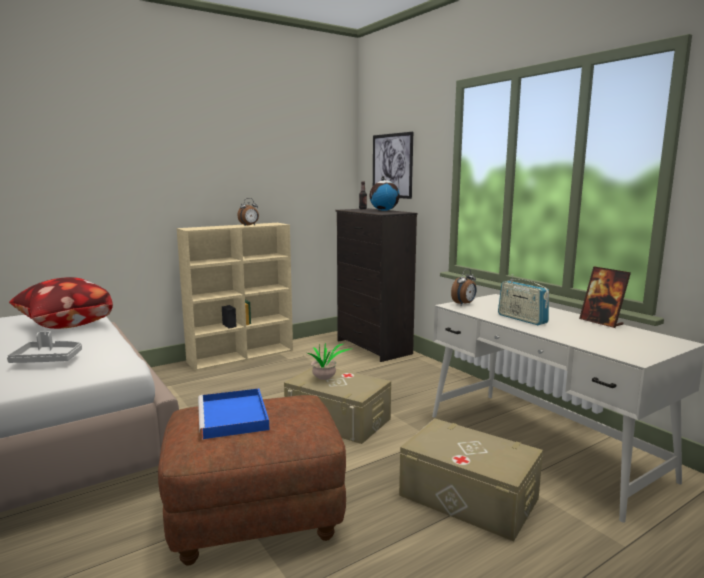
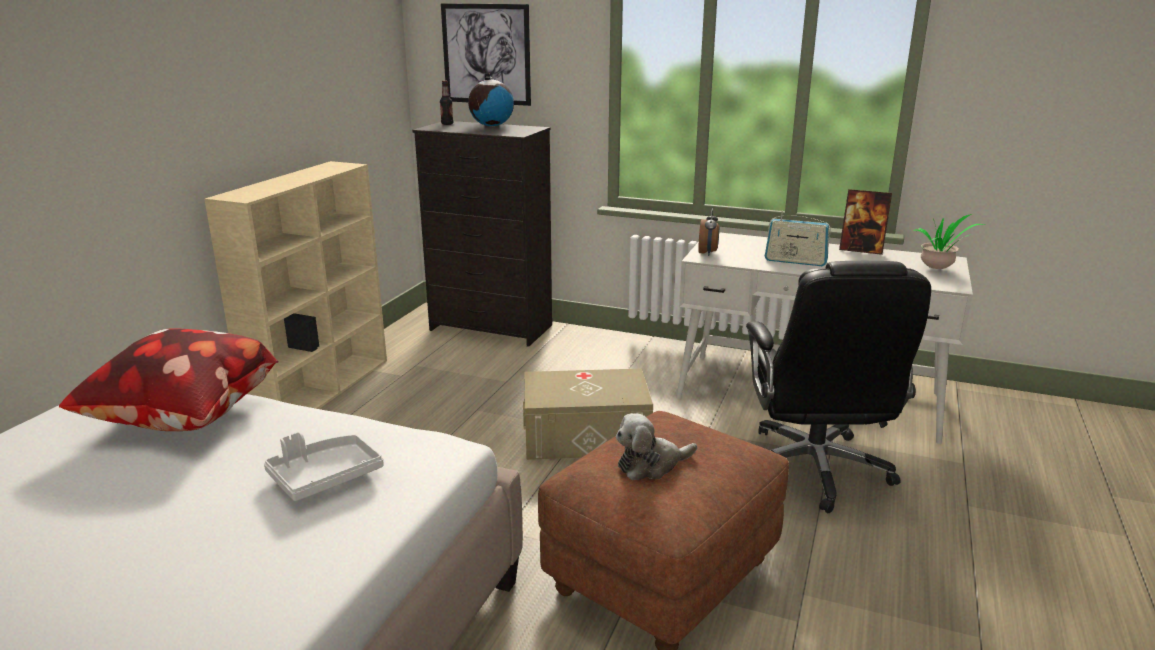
camera: 35 degrees left, 10 degrees up
blue tray [198,388,270,439] -> plush toy [616,413,697,480]
alarm clock [237,198,259,225] -> none
potted plant [308,342,350,380] -> potted plant moved to [913,214,985,269]
beige storage box [399,418,543,541] -> black office chair [746,261,931,513]

